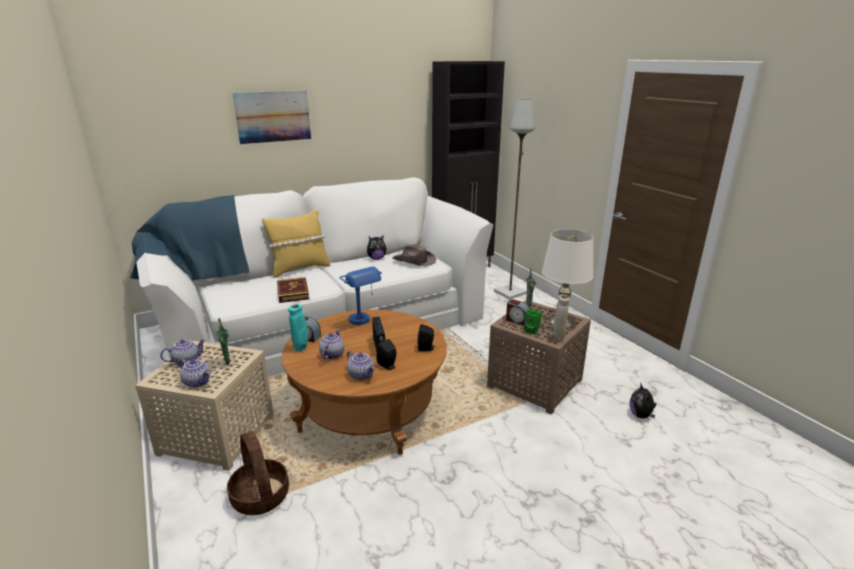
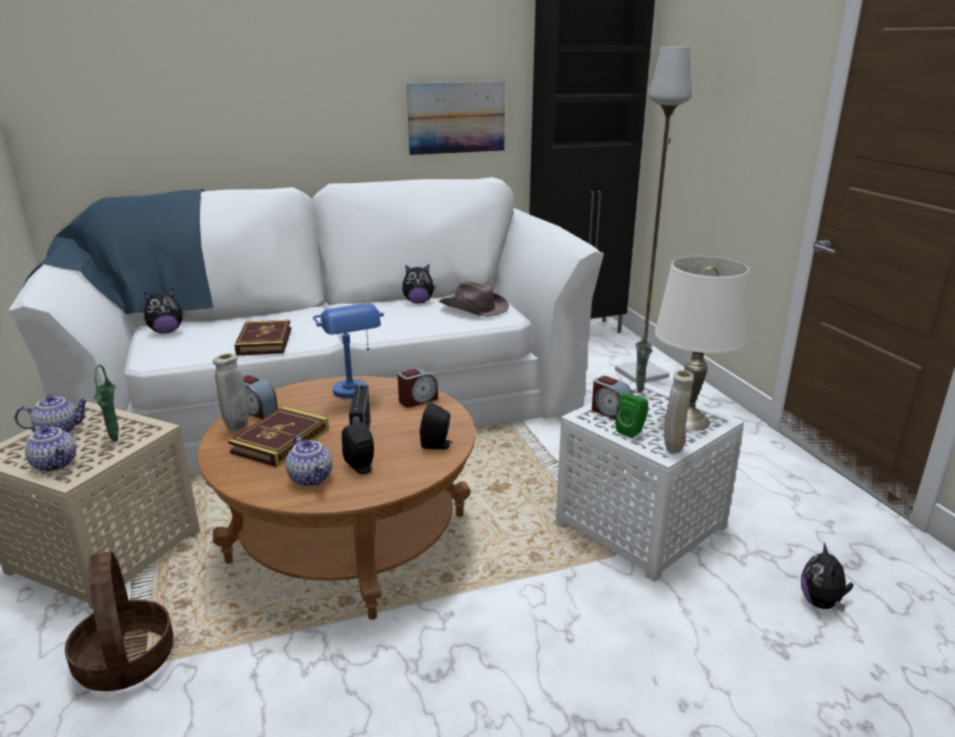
camera: 10 degrees right, 0 degrees up
picture [233,90,311,144] -> picture moved to [407,82,505,155]
yellow pillow [262,210,330,278] -> none
turquoise vase [288,304,308,351] -> beige vase [213,353,248,431]
teapot [319,329,344,359] -> book [228,406,329,467]
brown side table [487,300,591,415] -> white side table [556,382,744,582]
none -> plush toy [144,288,185,333]
none -> alarm clock [398,368,438,408]

